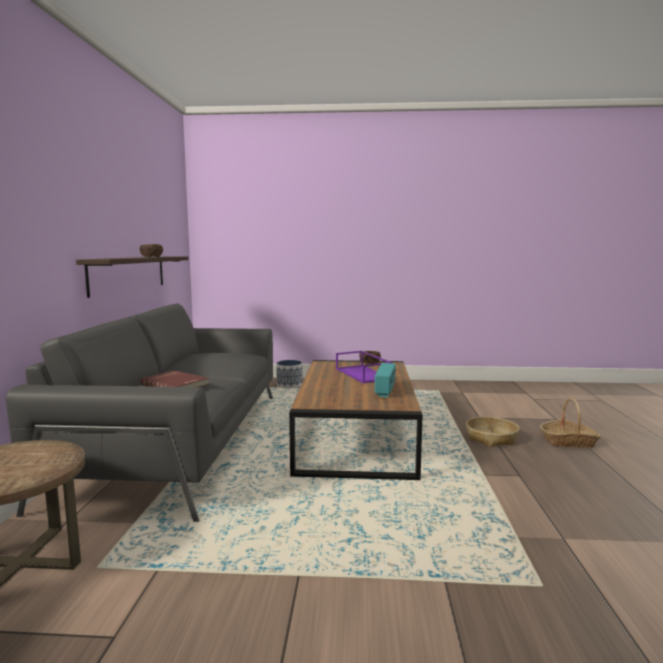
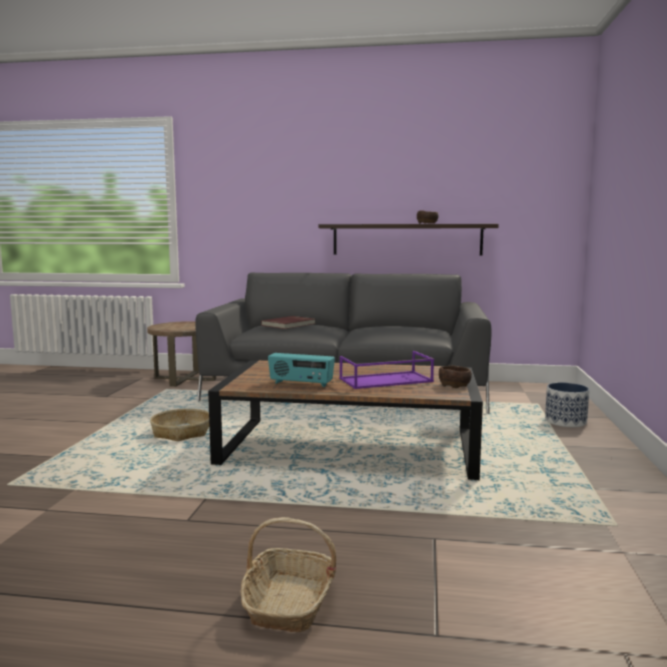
camera: 95 degrees right, 0 degrees up
basket [466,416,519,447] -> basket moved to [150,409,209,441]

